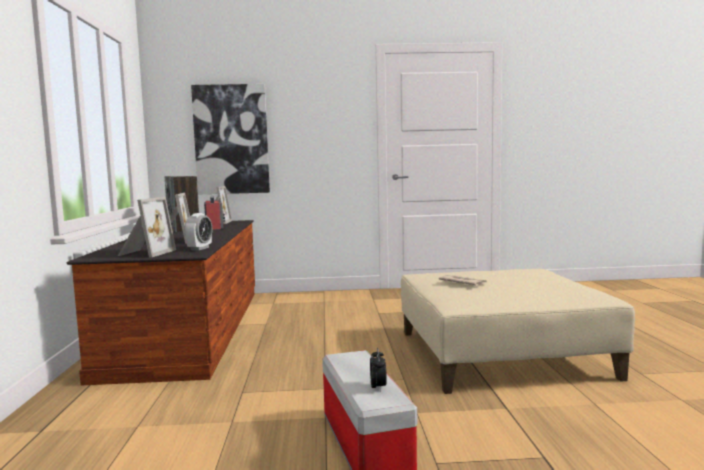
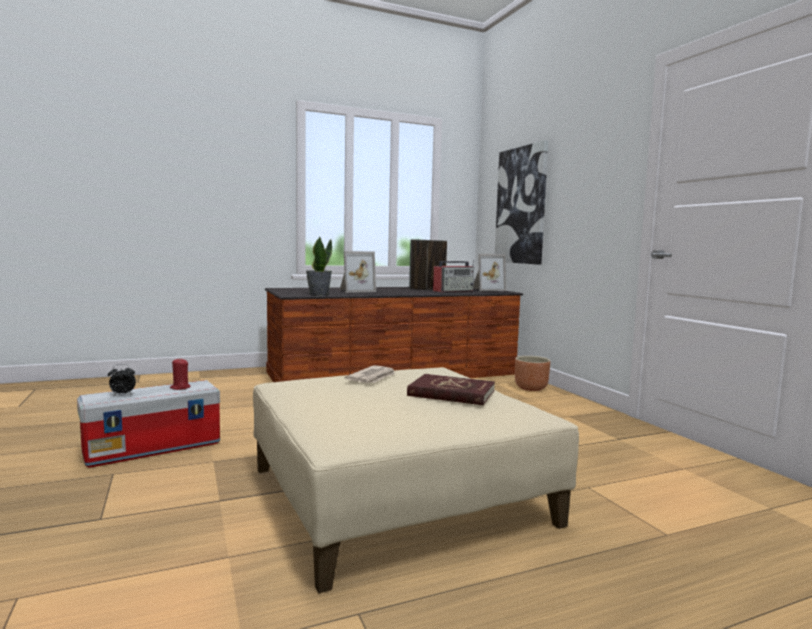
camera: 70 degrees right, 0 degrees up
picture frame [118,197,176,258] -> none
alarm clock [184,213,212,251] -> potted plant [306,237,332,296]
none -> red candle [170,358,191,390]
none -> red book [407,374,495,405]
none -> brown planter [515,356,550,391]

